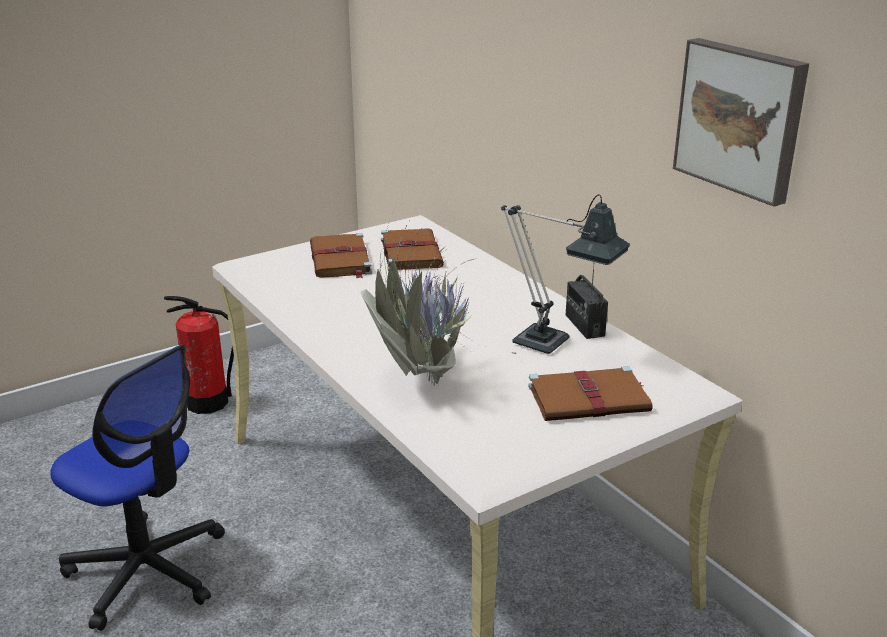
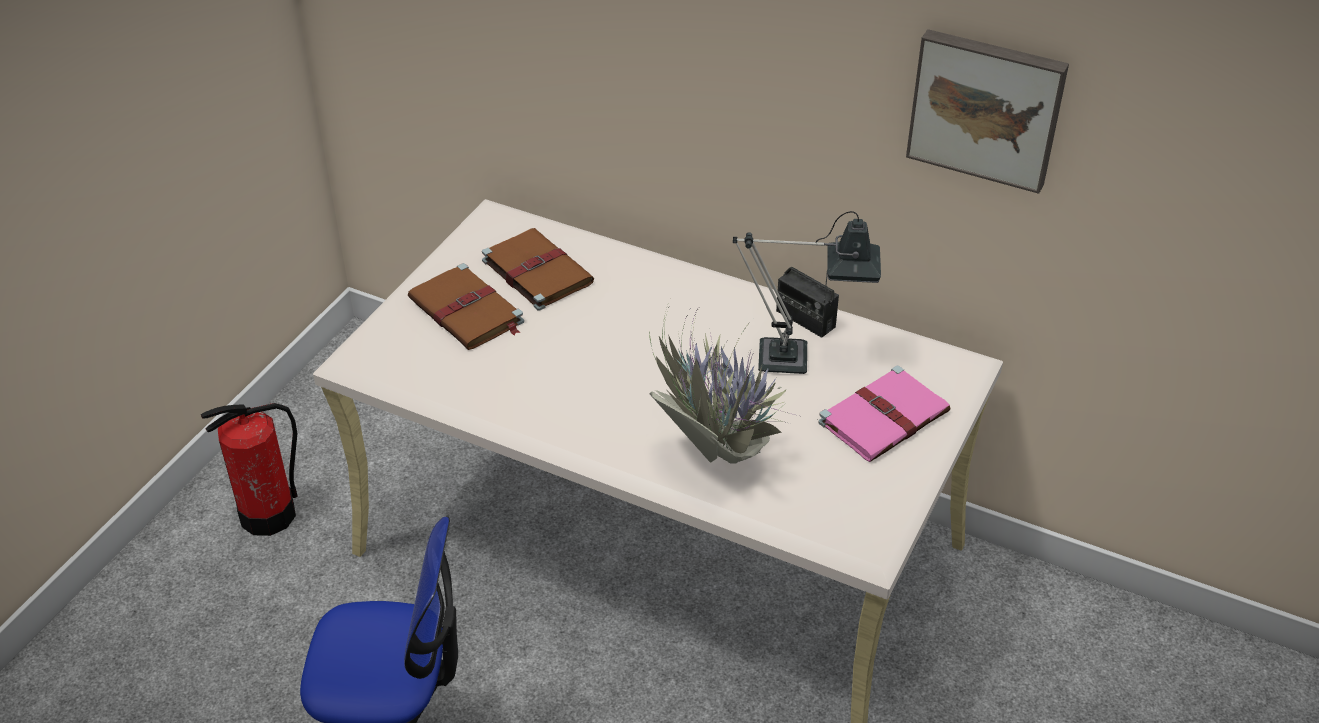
camera: 30 degrees left, 15 degrees up
brown book [528,366,653,421] -> pink book [819,366,951,462]

